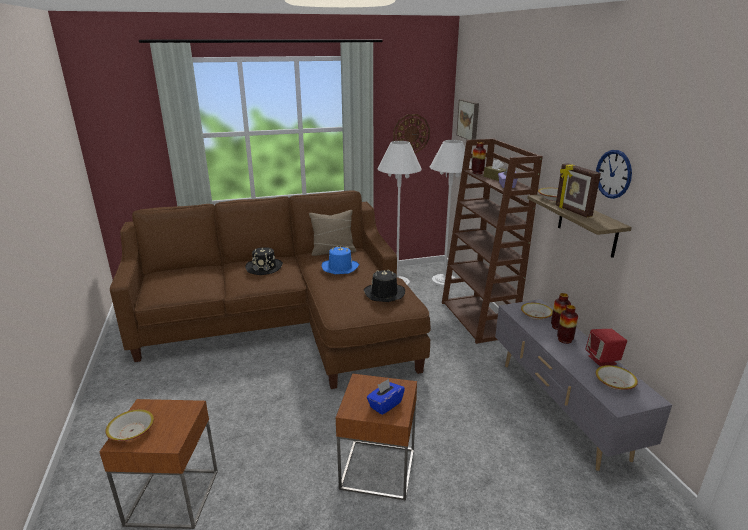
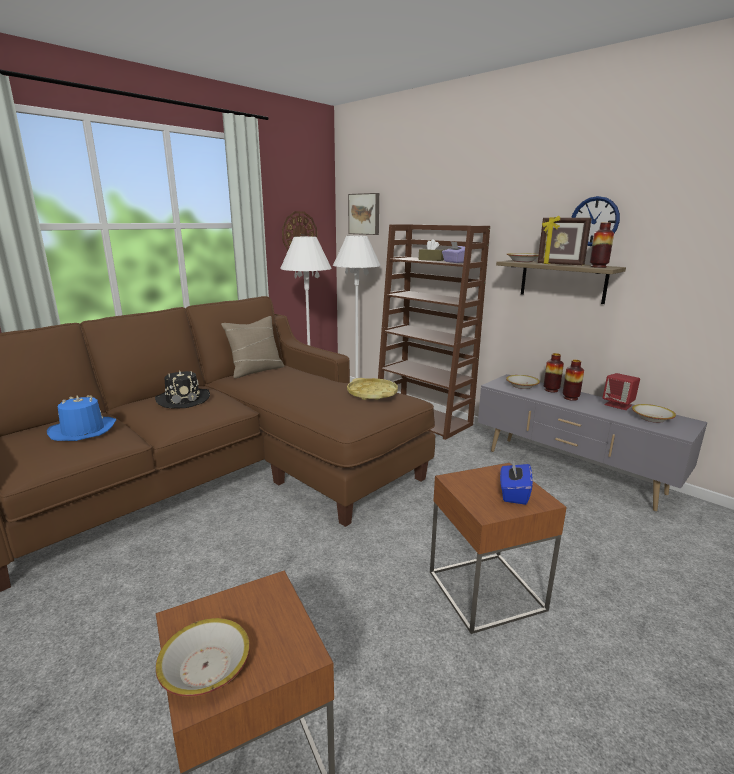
camera: 30 degrees left, 5 degrees down
blue hat [322,246,359,274] -> blue hat moved to [47,395,116,441]
black hat [364,270,405,302] -> yellow tray [347,378,398,400]
vase [471,142,486,174] -> vase moved to [590,222,614,268]

